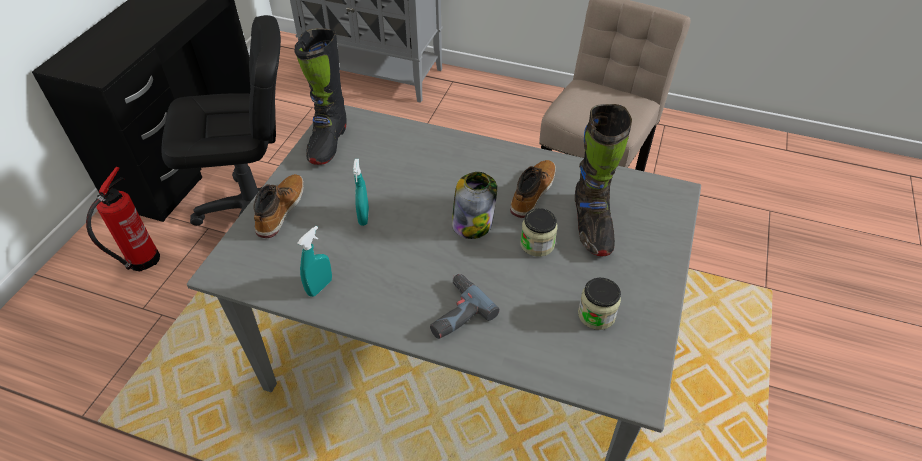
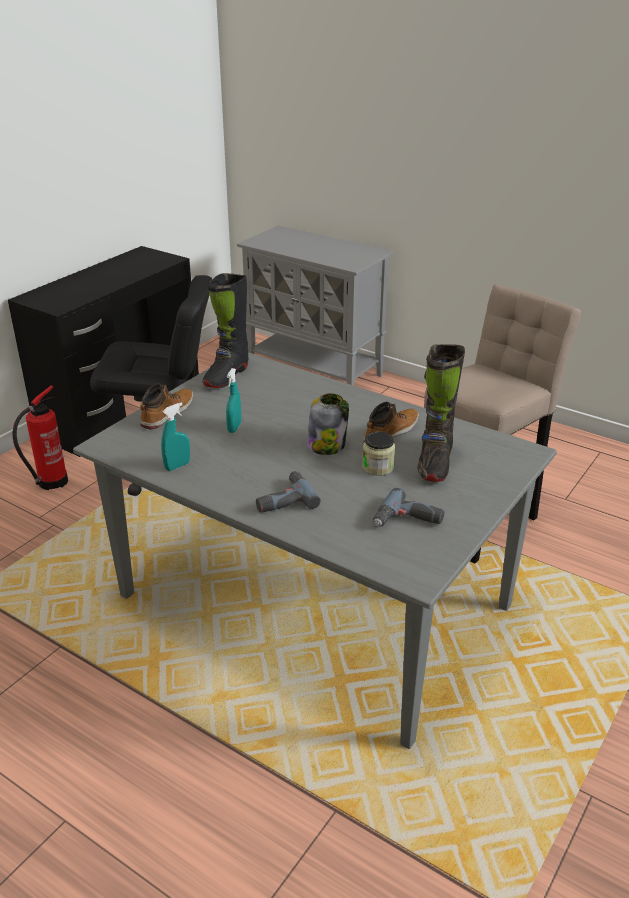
camera: 15 degrees right, 15 degrees down
jar [578,278,621,330] -> power drill [373,487,445,527]

